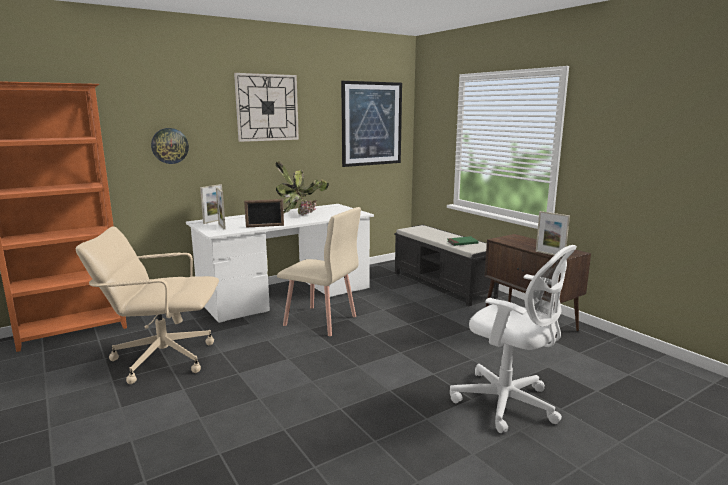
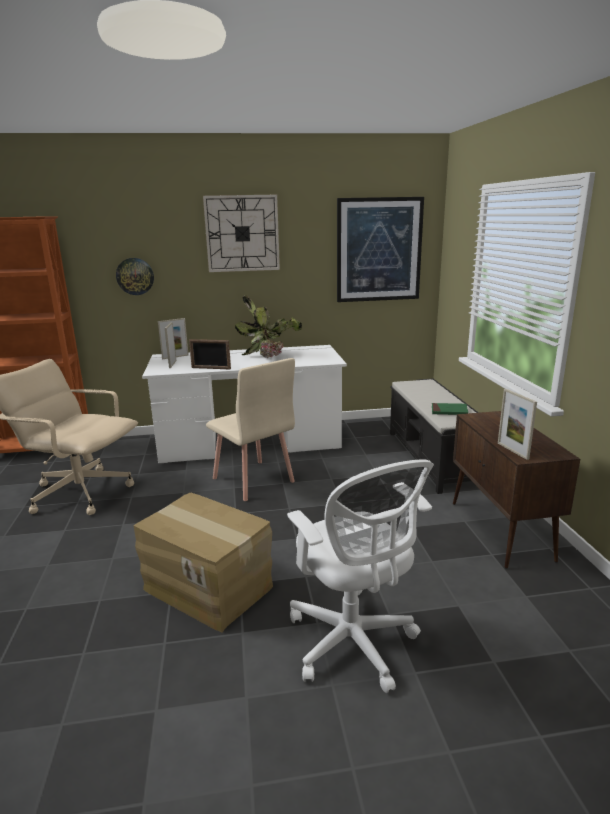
camera: 25 degrees right, 5 degrees up
none -> cardboard box [133,493,273,632]

